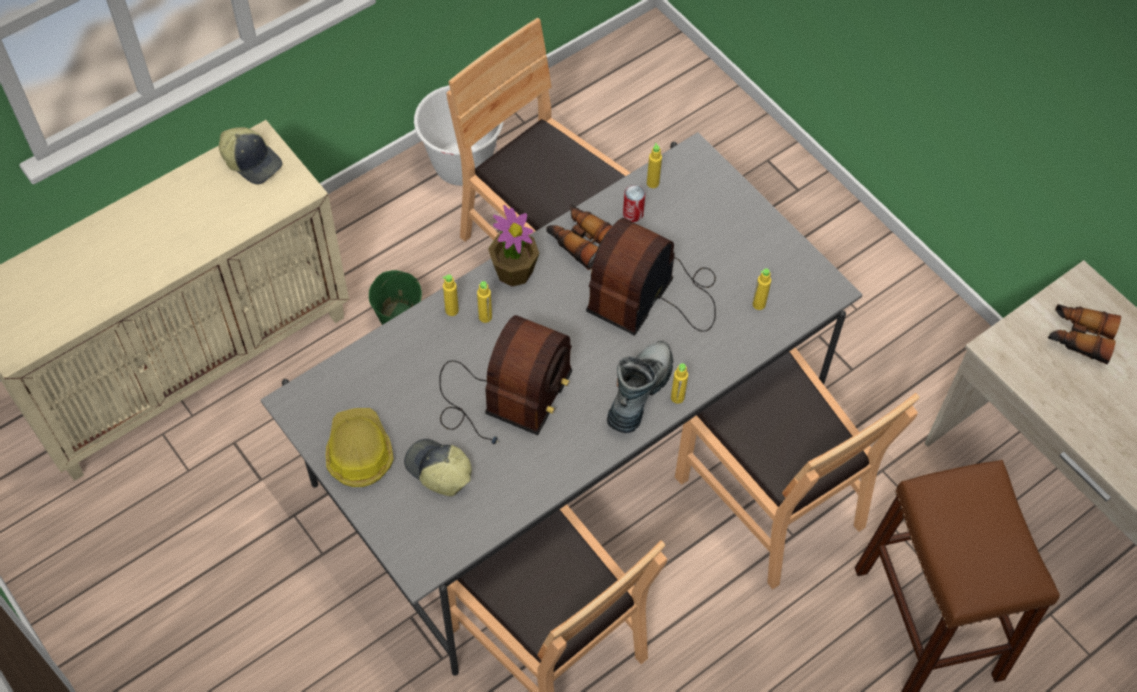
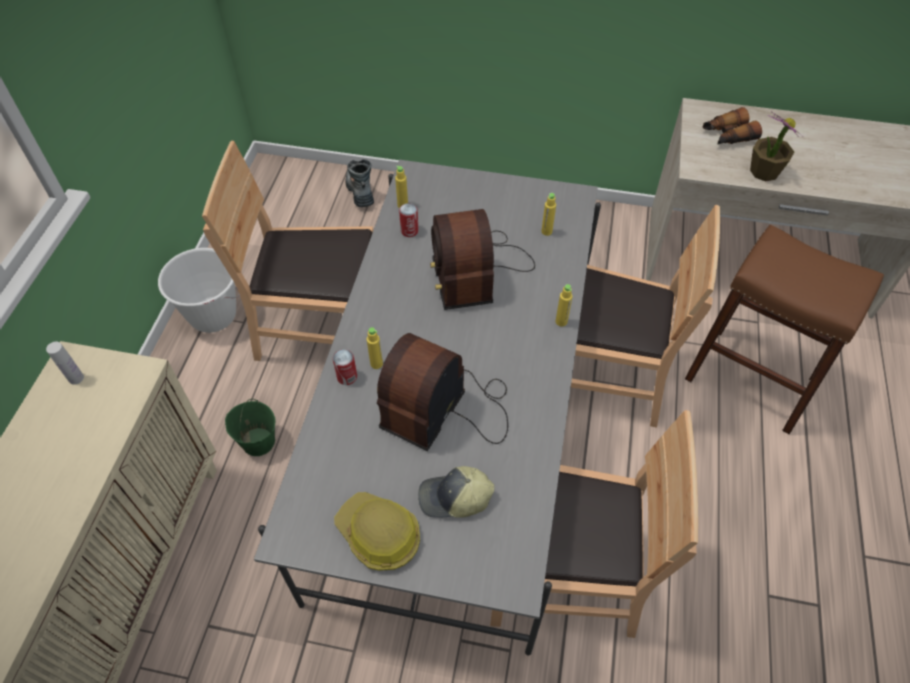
camera: 40 degrees left, 5 degrees down
cap [219,127,282,184] -> white bottle [46,341,84,385]
radio [439,315,572,444] -> radio turned 135 degrees counterclockwise [377,333,508,451]
yellow bottle [443,274,459,316] -> can [333,349,357,385]
potted plant [488,205,539,287] -> potted plant moved to [750,112,803,181]
binoculars [547,204,612,270] -> none
boot [607,341,673,433] -> boot moved to [345,159,374,207]

